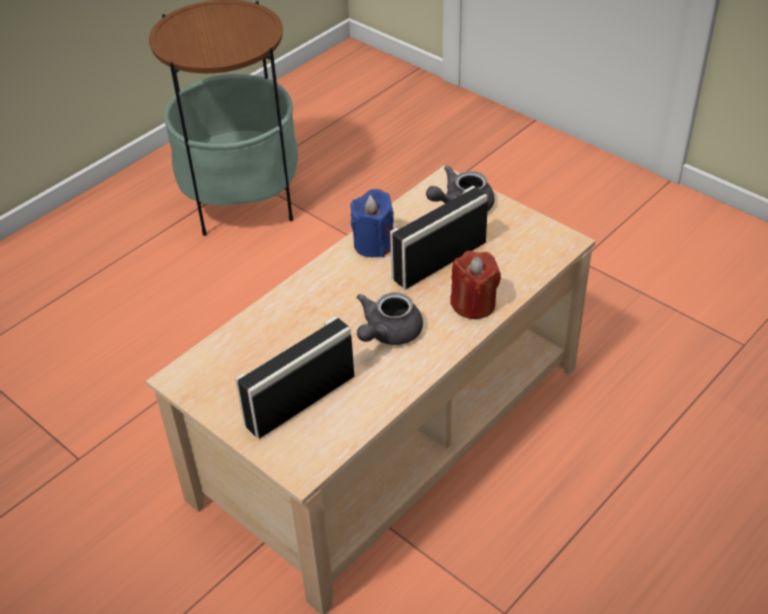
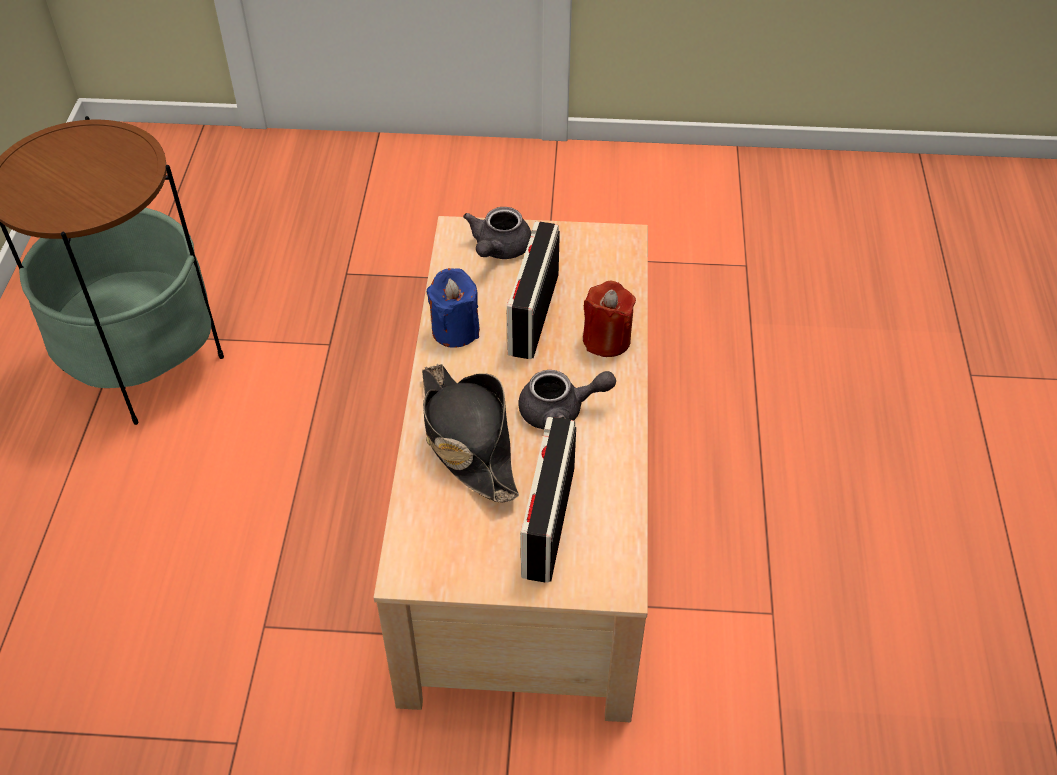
camera: 40 degrees left, 5 degrees up
grey teapot [356,292,423,345] -> grey teapot turned 90 degrees counterclockwise [518,370,616,429]
none -> black hat [422,364,519,502]

